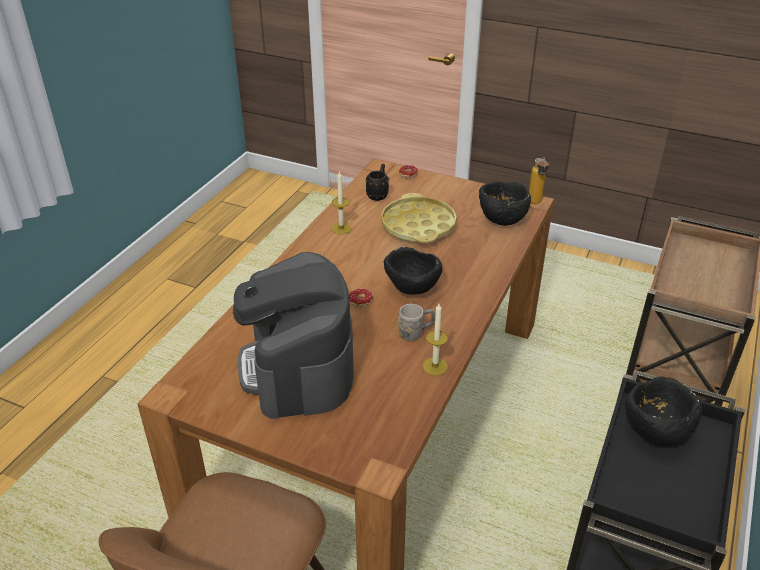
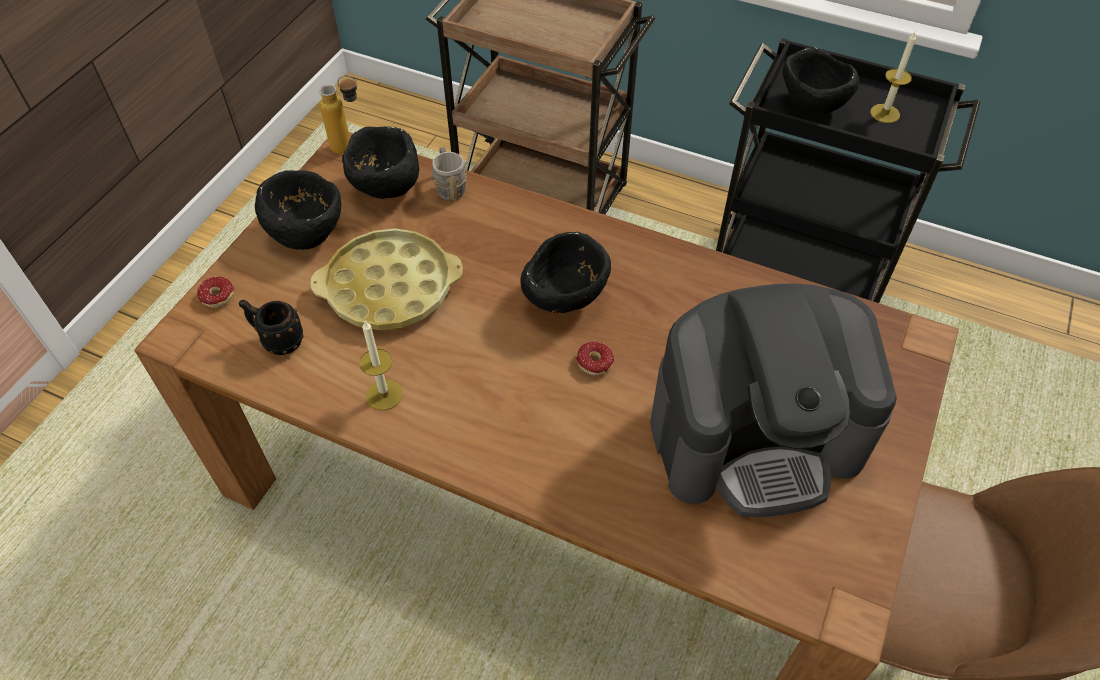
camera: 90 degrees left, 15 degrees up
grey mug [398,304,436,341] -> grey mug moved to [432,147,467,201]
candle [423,304,448,376] -> candle moved to [870,32,916,123]
none -> black bowl [255,170,341,250]

